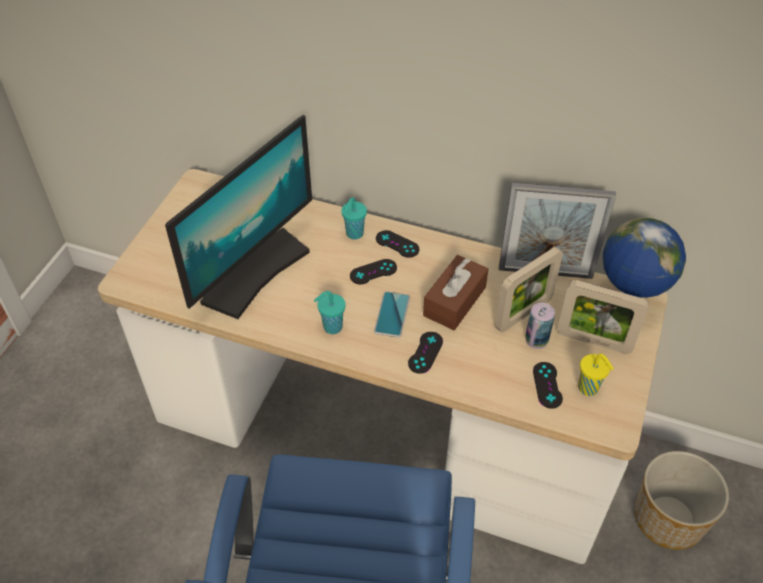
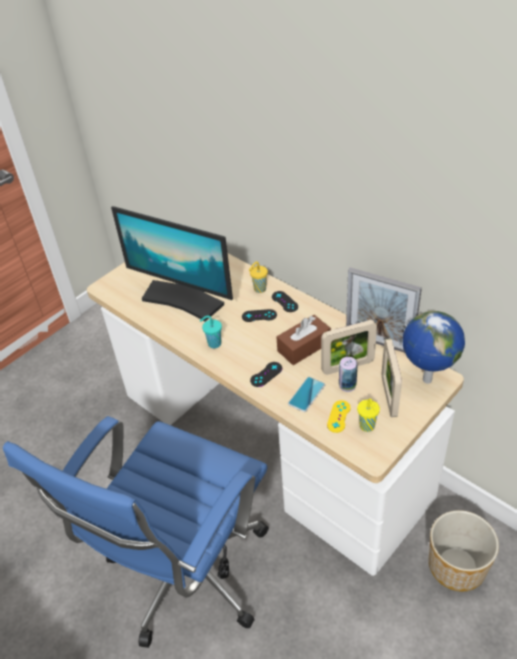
camera: 25 degrees right, 5 degrees down
monitor [165,115,312,319] -> monitor turned 60 degrees clockwise [111,206,233,322]
turquoise cup [341,197,367,240] -> yellow cup [249,262,268,293]
phone [374,291,410,338] -> phone moved to [288,377,325,412]
black game controller [533,362,563,409] -> yellow game controller [327,400,351,433]
picture frame [557,280,649,354] -> picture frame turned 45 degrees clockwise [382,339,402,417]

